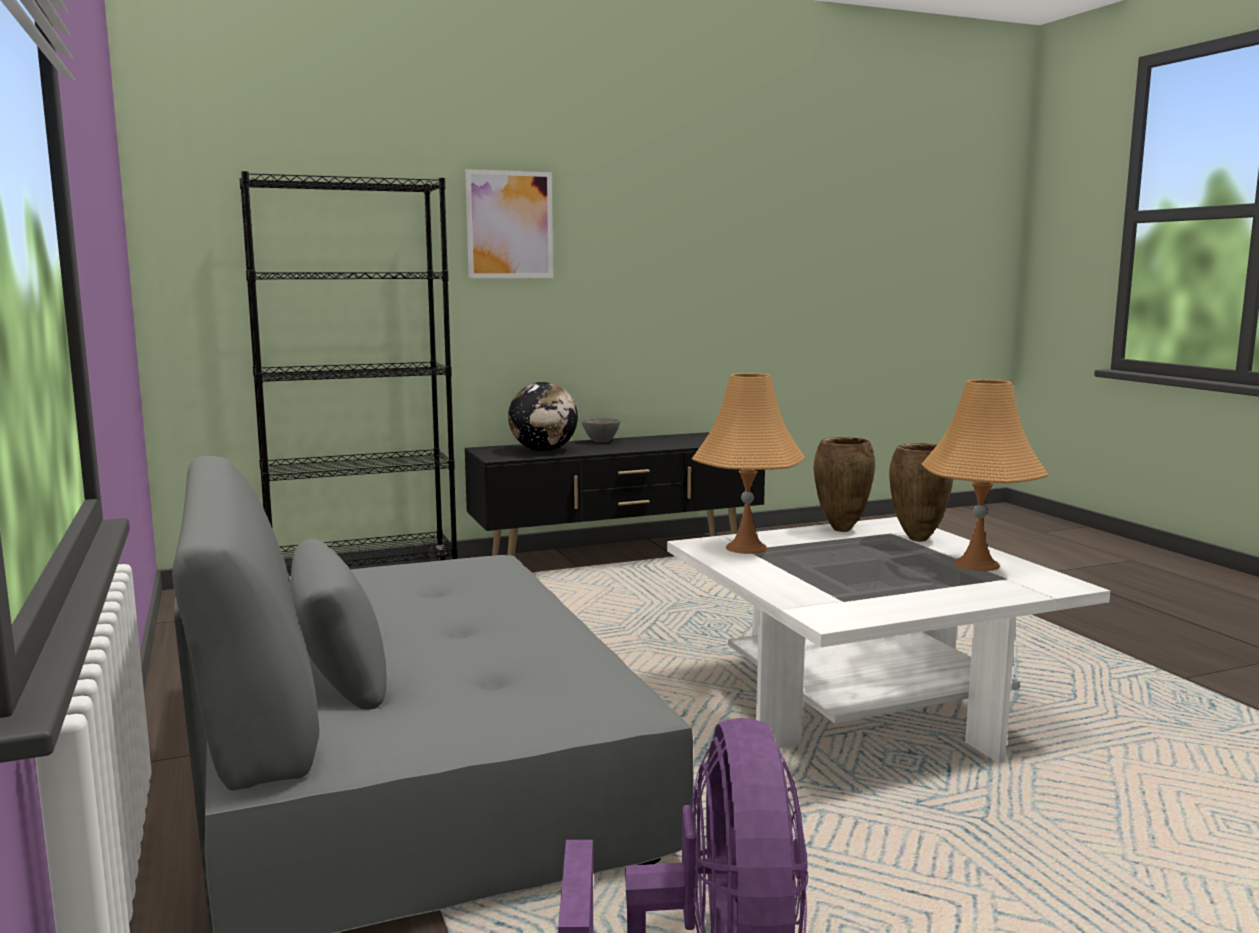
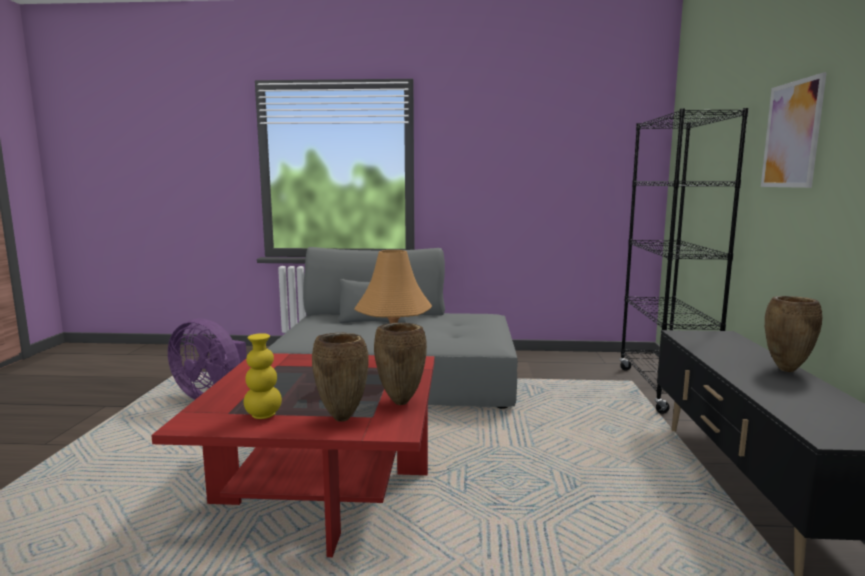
camera: 115 degrees right, 0 degrees up
globe [508,382,578,451] -> none
grey bowl [582,418,620,442] -> brown vase [765,296,823,372]
white coffee table [667,517,1110,763] -> red coffee table [151,353,435,557]
orange table lamp [922,379,1048,571] -> yellow vase [244,333,282,419]

